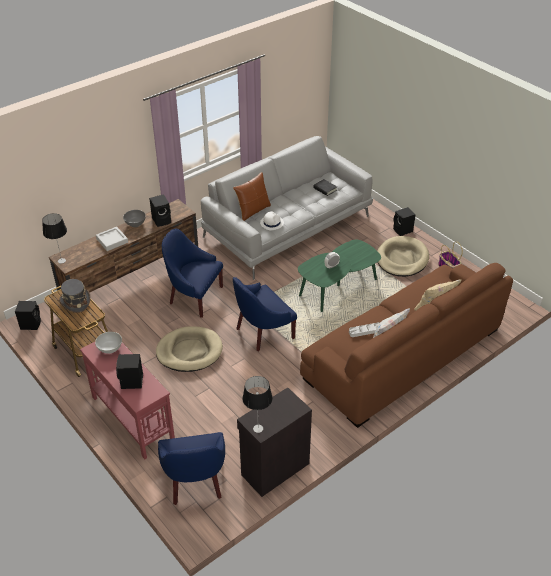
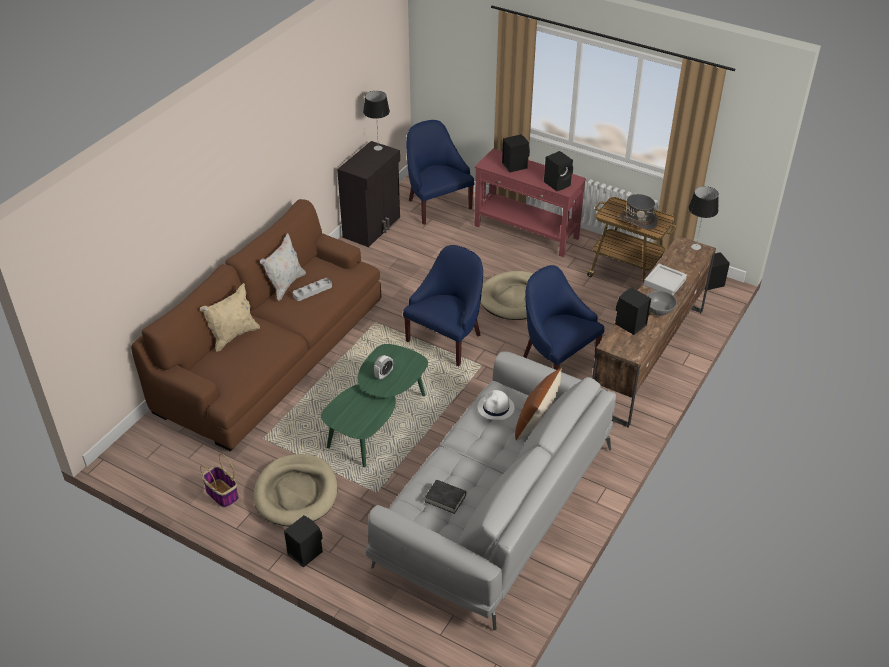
camera: 160 degrees right, 0 degrees up
white bowl [95,332,122,354] -> black speaker [544,151,573,191]
blue armchair [162,229,223,318] -> blue armchair turned 135 degrees counterclockwise [523,265,604,370]

